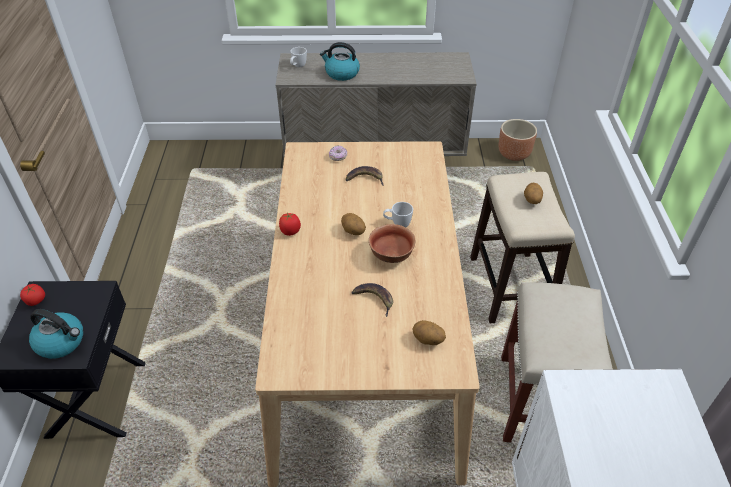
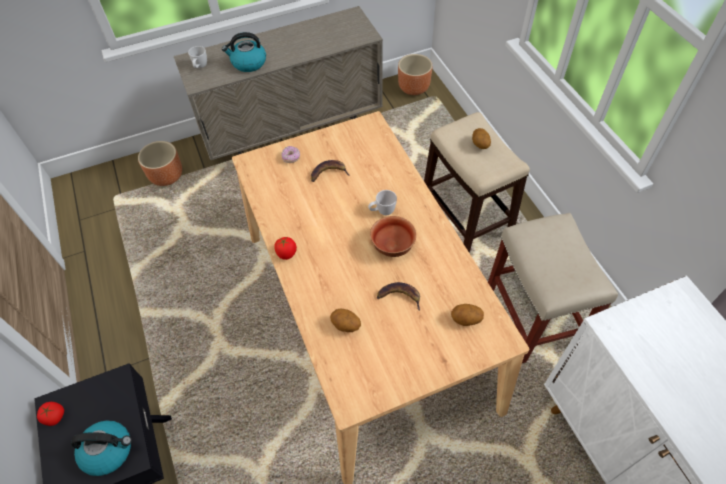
camera: 20 degrees left, 10 degrees up
potato [341,213,366,235] -> potato moved to [330,309,361,332]
none -> brown planter [138,141,182,186]

